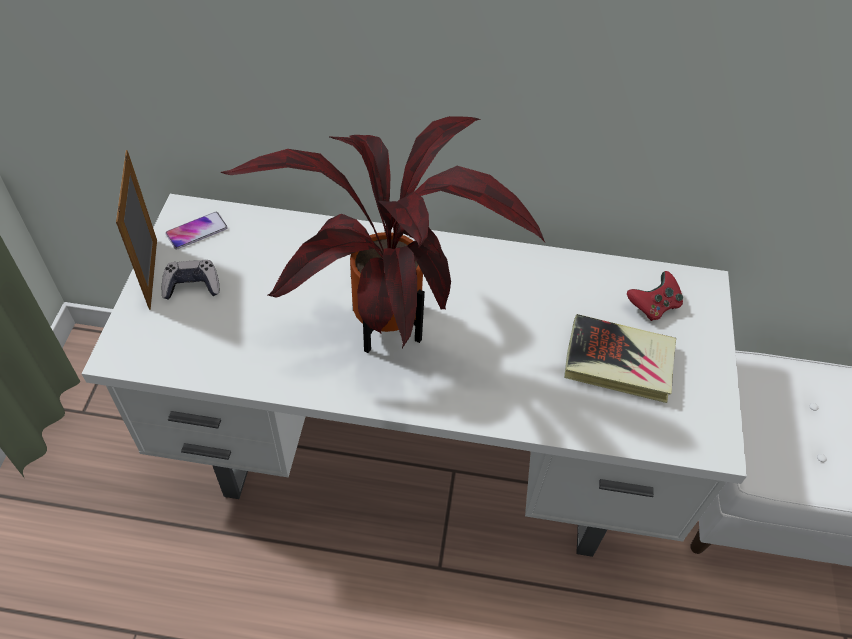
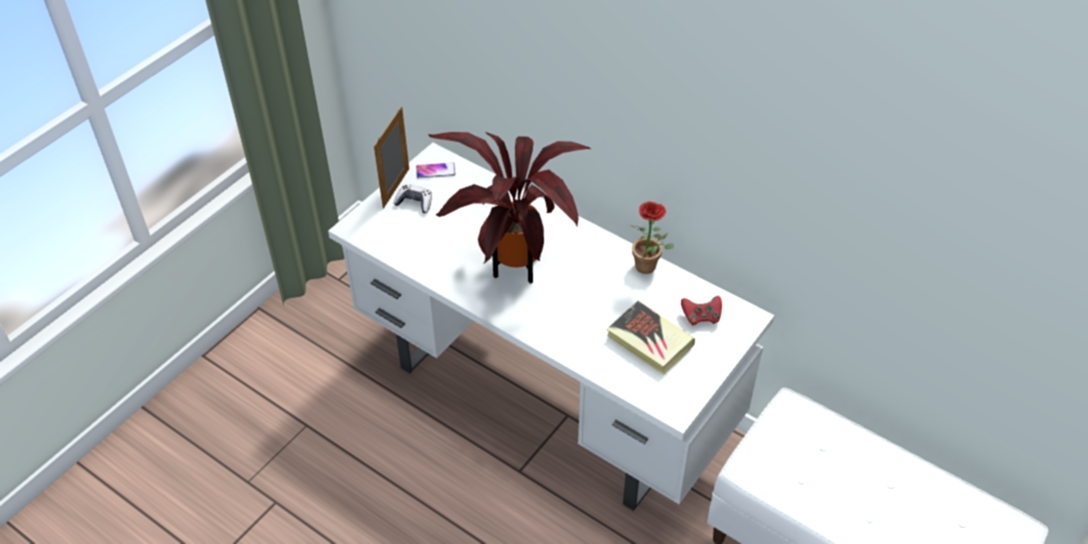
camera: 30 degrees right, 5 degrees down
none -> potted plant [630,202,674,274]

